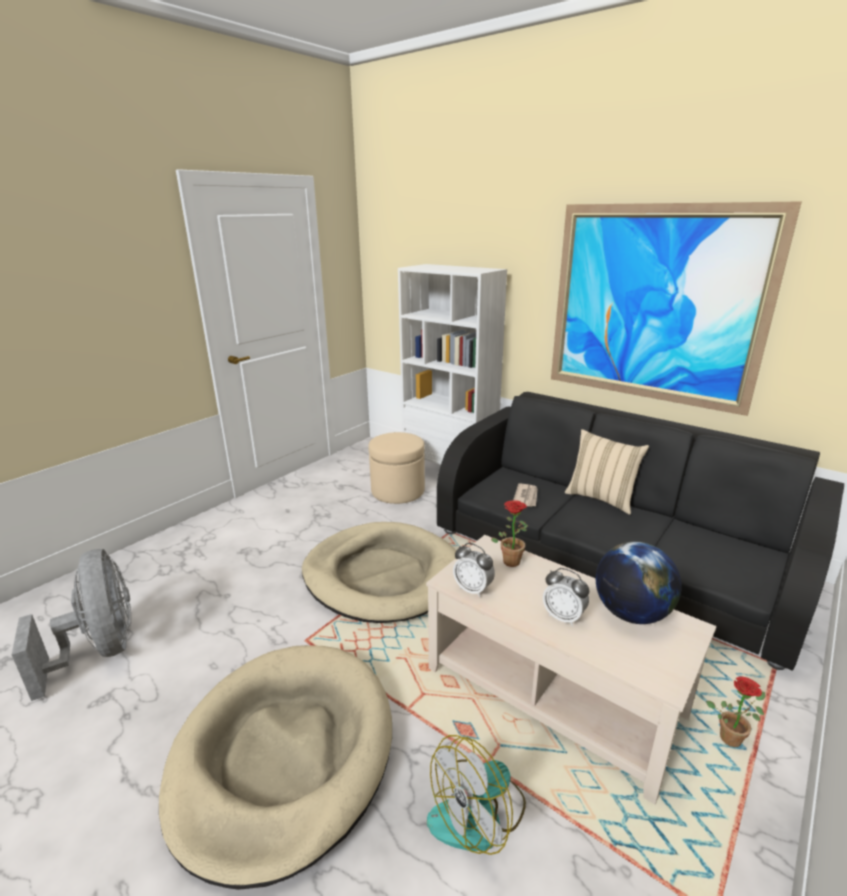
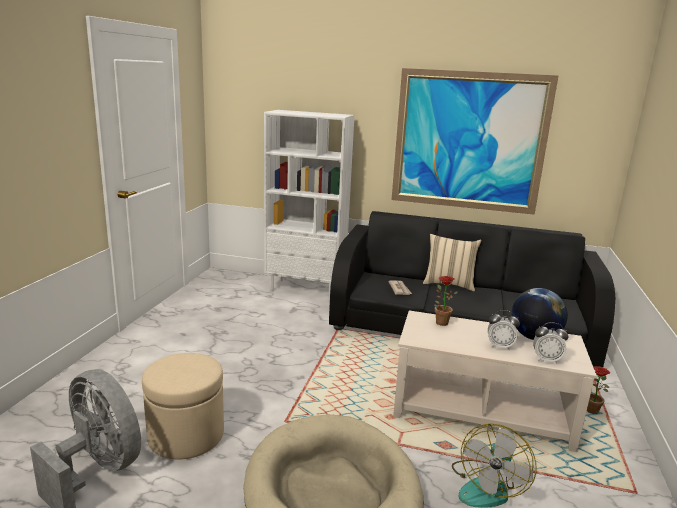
camera: 25 degrees left, 5 degrees down
beige dog bed [302,522,456,623] -> none
beige ottoman [368,432,425,504] -> beige ottoman moved to [142,353,224,460]
alarm clock [453,543,495,597] -> alarm clock moved to [533,323,568,364]

